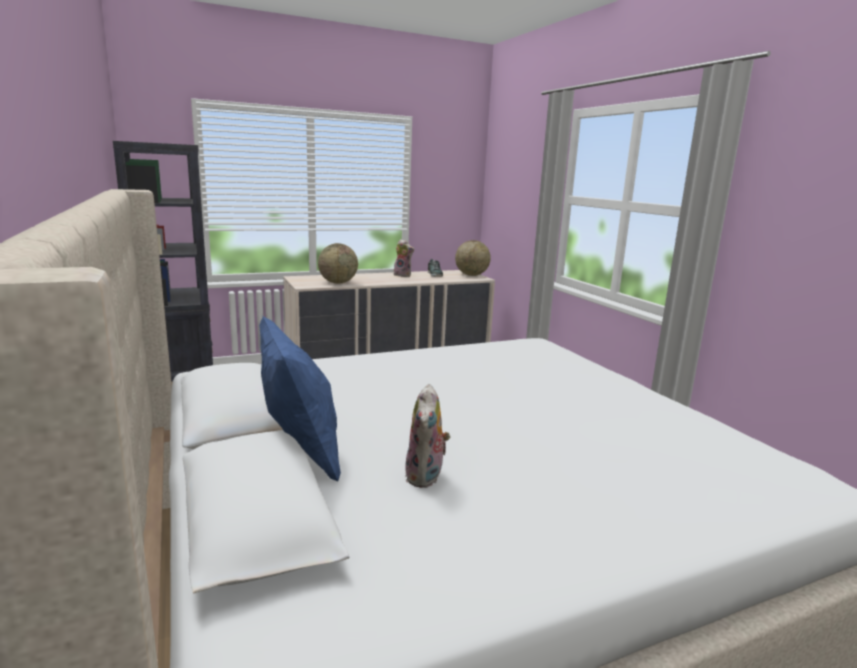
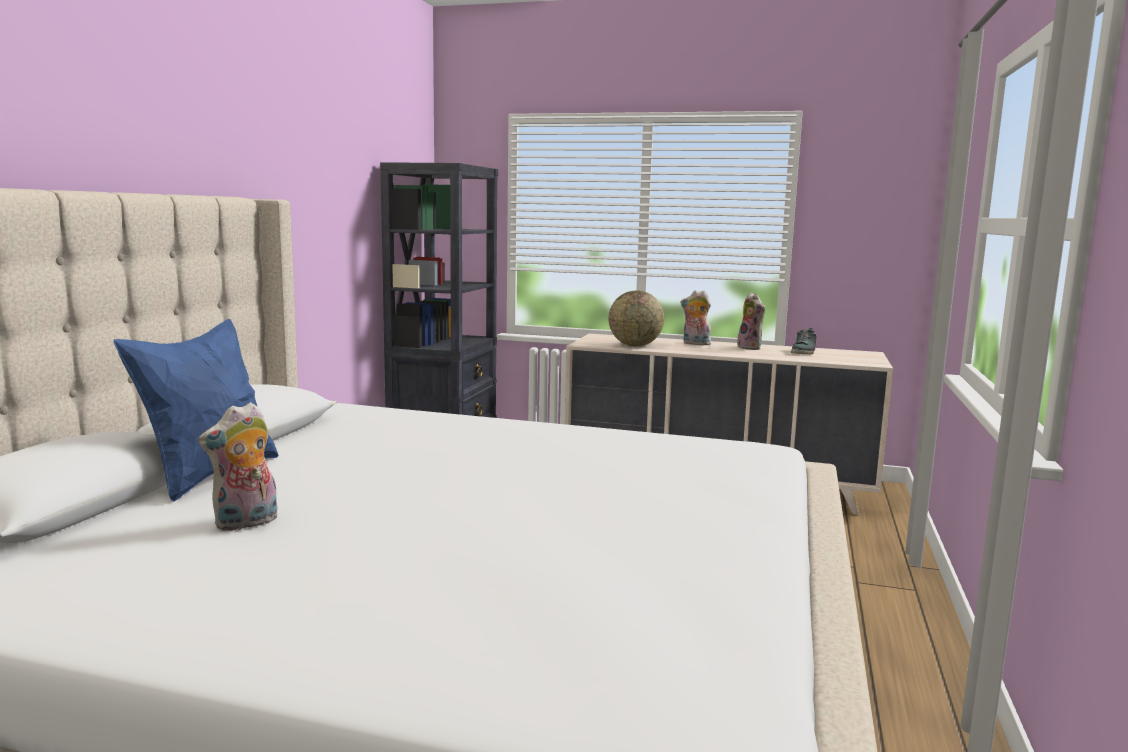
camera: 40 degrees right, 5 degrees down
globe [455,240,491,276] -> none
none -> plush toy [681,290,711,345]

